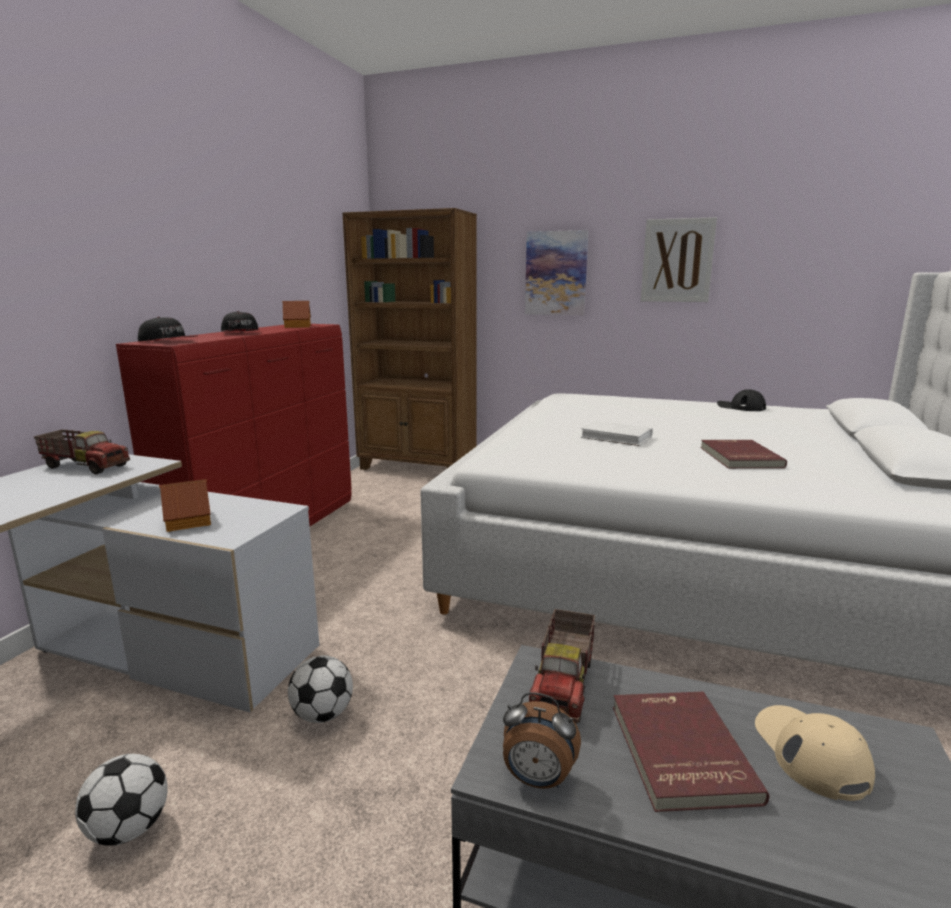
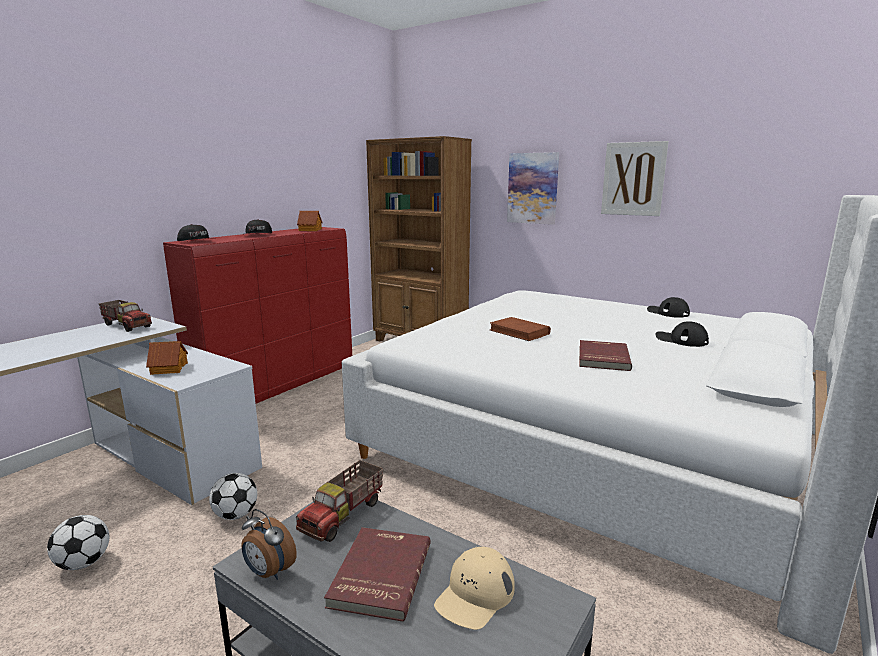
camera: 15 degrees right, 0 degrees up
white book [580,421,653,446] -> brown book [490,317,551,341]
beige cap [755,705,875,801] -> beige cap turned 150 degrees counterclockwise [434,547,515,630]
none -> black cap [655,321,709,347]

